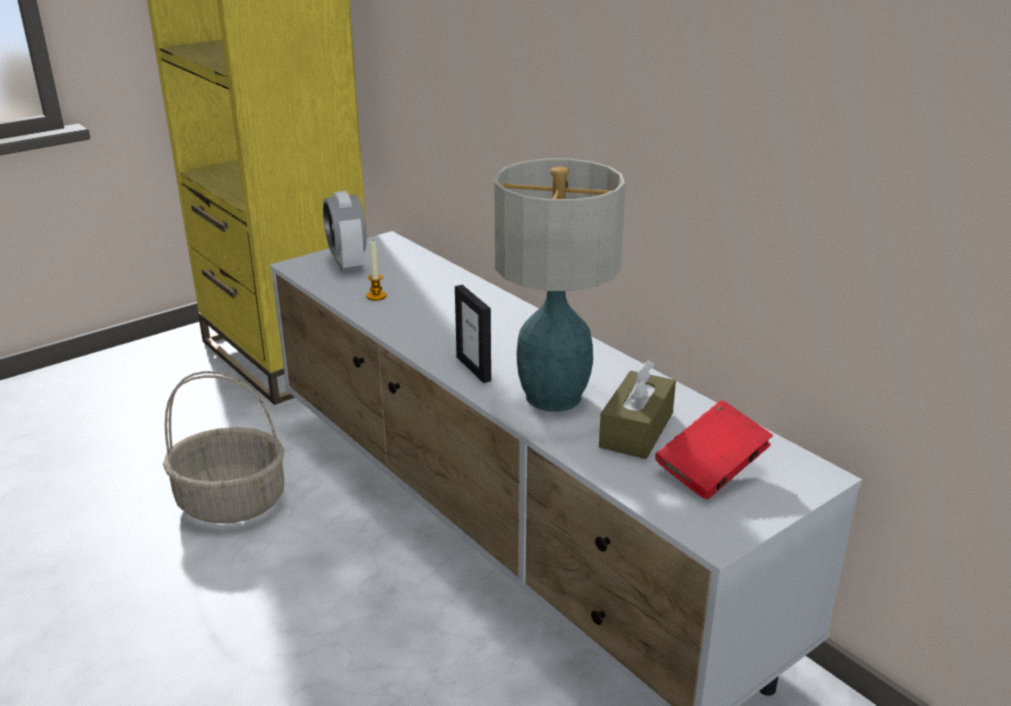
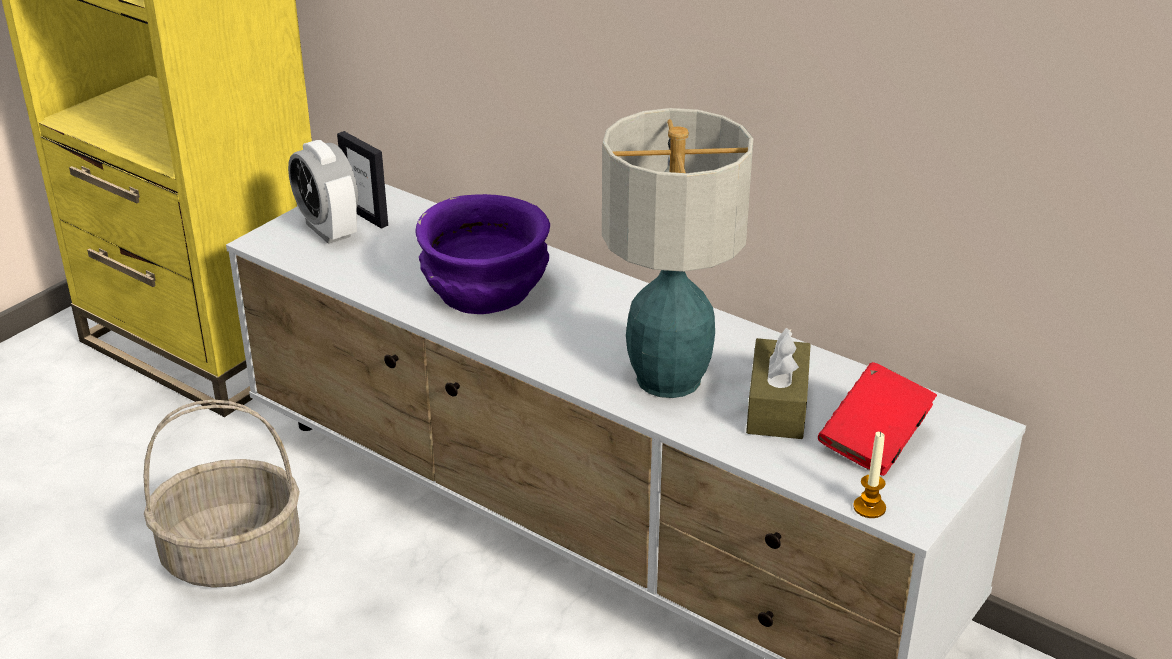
camera: 15 degrees left, 5 degrees up
candle [366,241,387,301] -> candle moved to [853,431,886,518]
picture frame [455,285,491,383] -> picture frame moved to [337,131,388,229]
none -> purple bowl [415,194,550,314]

